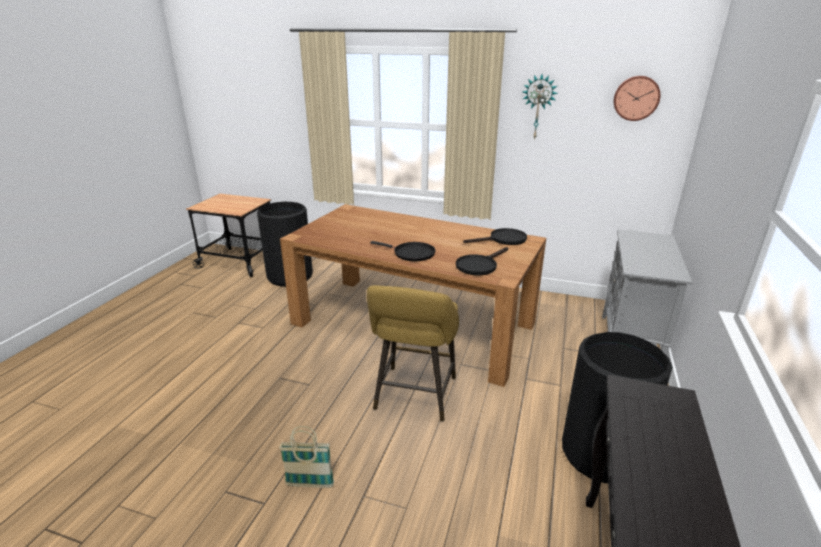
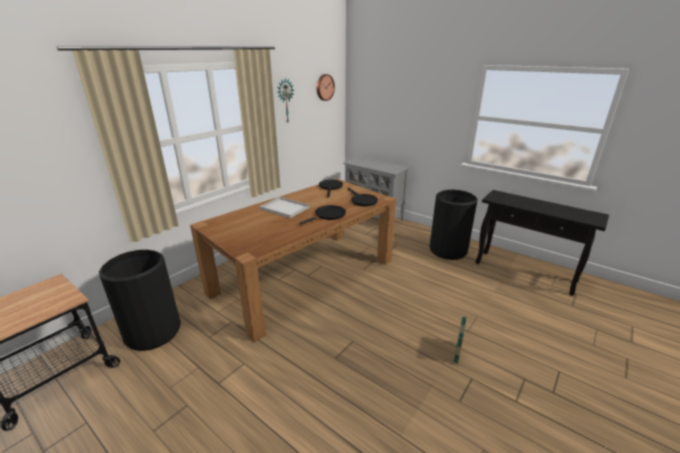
camera: 70 degrees left, 0 degrees up
yellow stool [367,285,459,422] -> none
none -> white tray [260,197,310,218]

